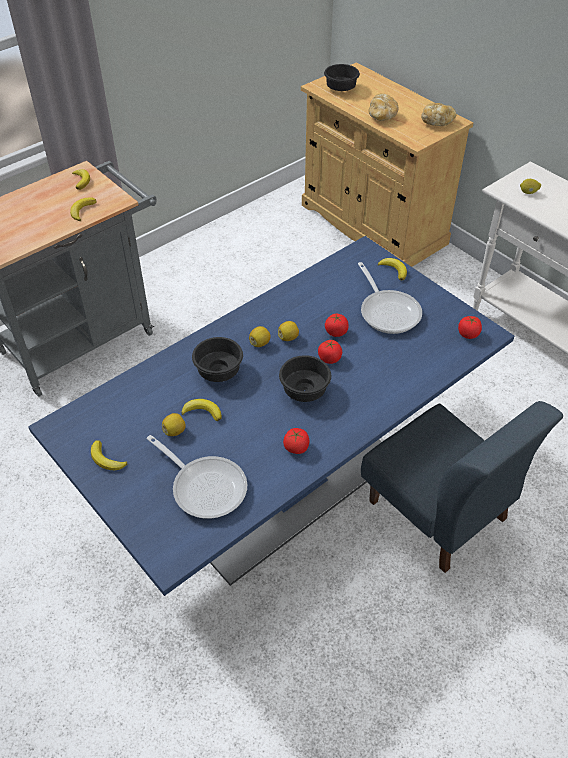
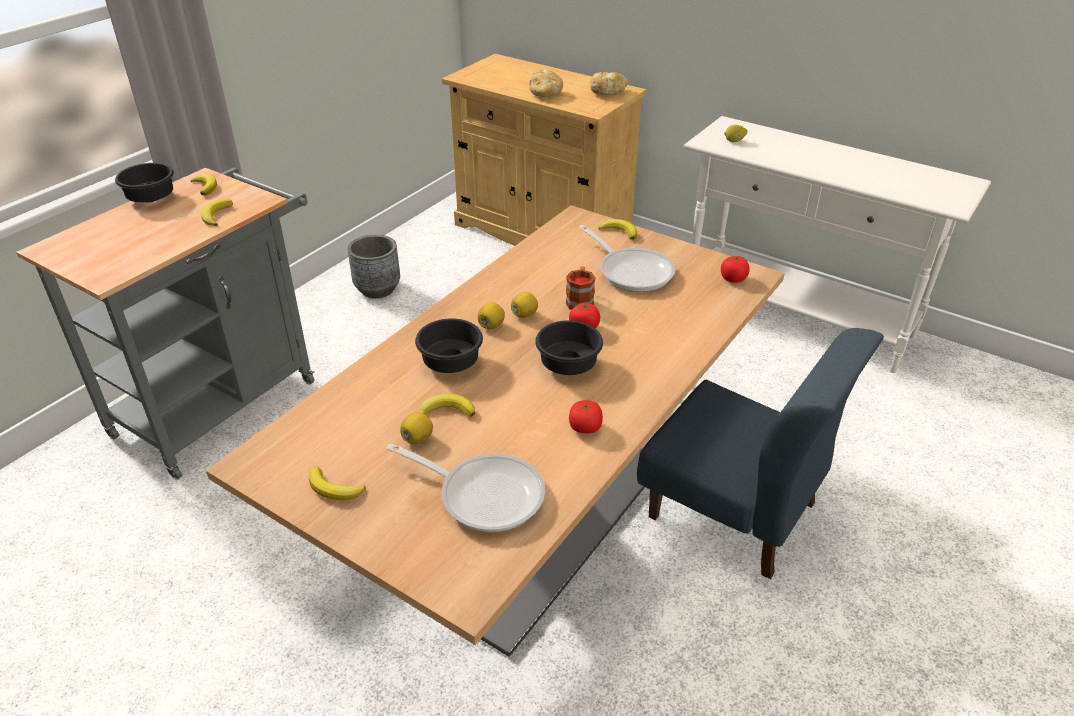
camera: 15 degrees left, 10 degrees down
blue dining table [28,236,514,596] -> beige dining table [206,205,785,657]
black bowl [324,64,360,91] -> black bowl moved to [115,163,174,202]
tomato [325,313,349,337] -> mug [566,266,595,310]
none -> grey planter [348,235,400,298]

